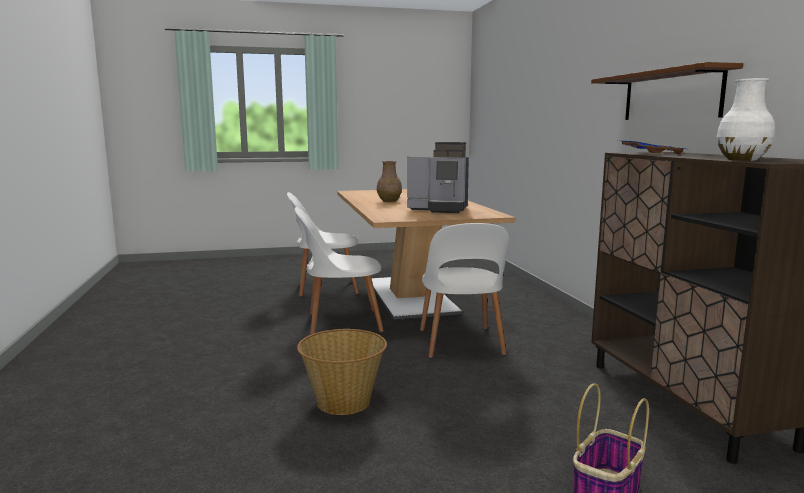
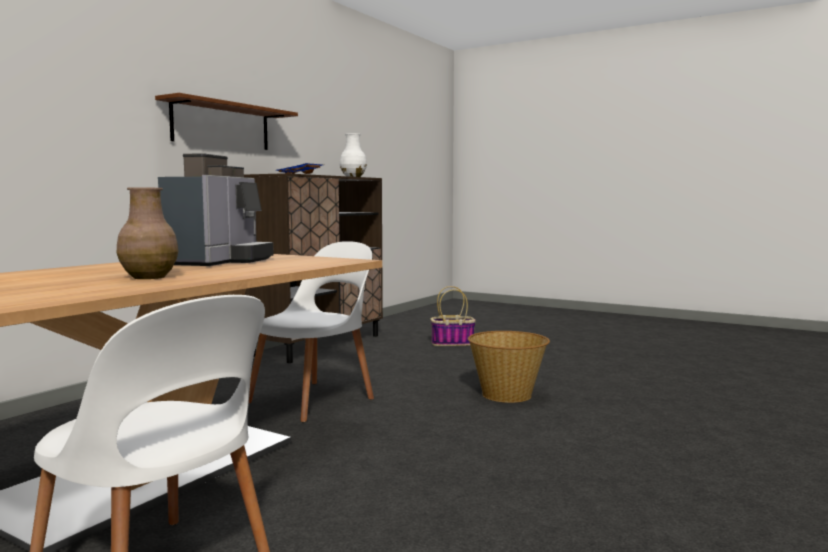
camera: 135 degrees left, 5 degrees down
white chair [295,207,384,335] -> none
coffee machine [407,142,469,213] -> coffee machine turned 45 degrees clockwise [158,153,274,266]

